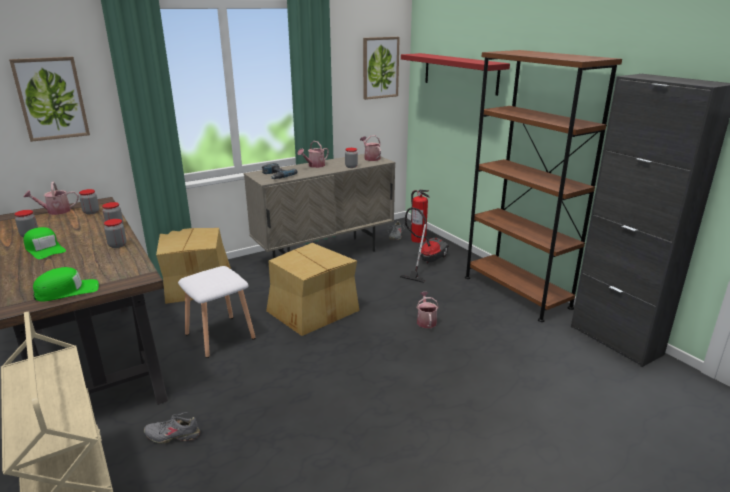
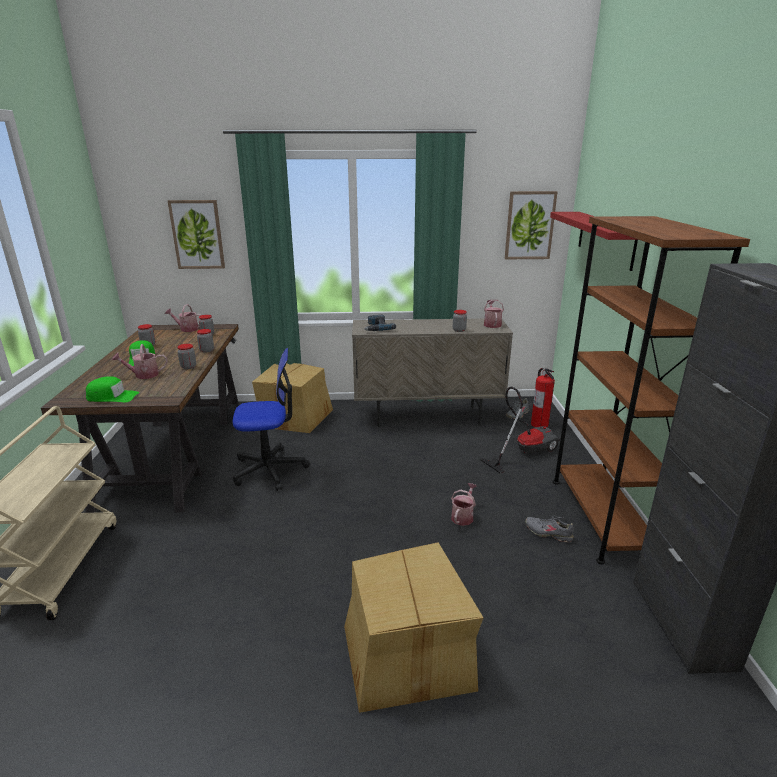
camera: 30 degrees right, 0 degrees up
grey shoe [144,412,200,444] -> grey shoe moved to [525,516,574,542]
white stool [178,266,256,358] -> office chair [233,348,310,491]
cardboard box [266,243,360,336] -> cardboard box moved to [344,542,483,713]
watering can [297,141,329,168] -> watering can moved to [112,344,168,379]

